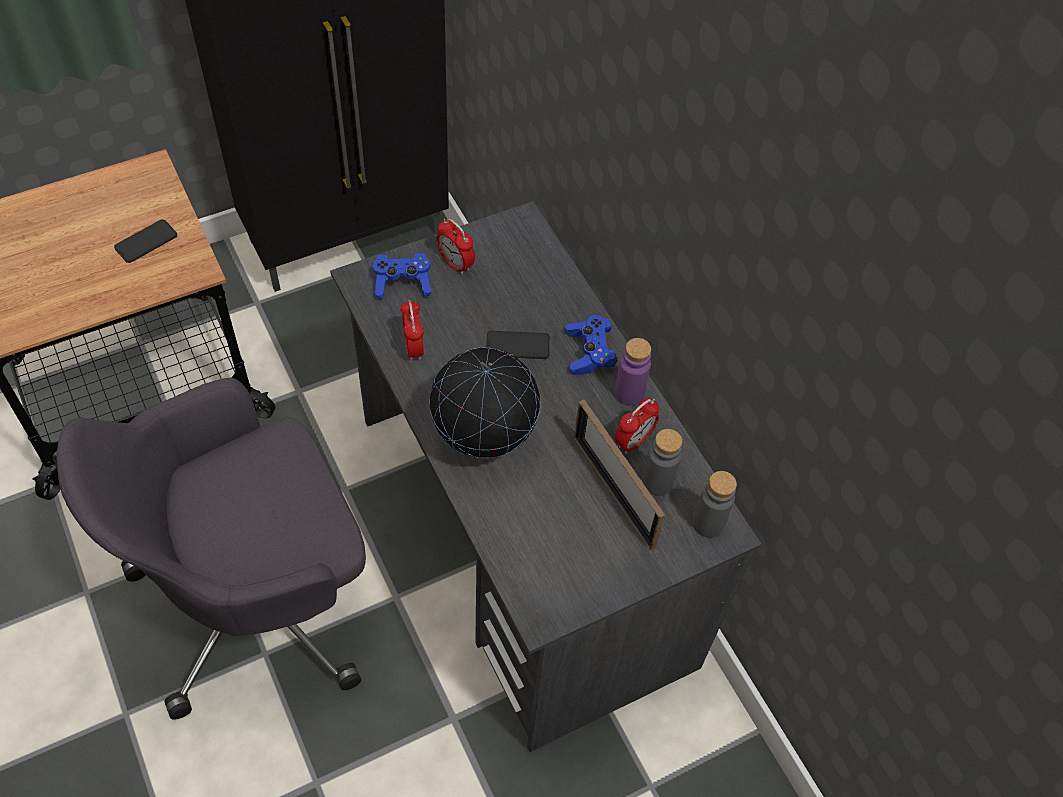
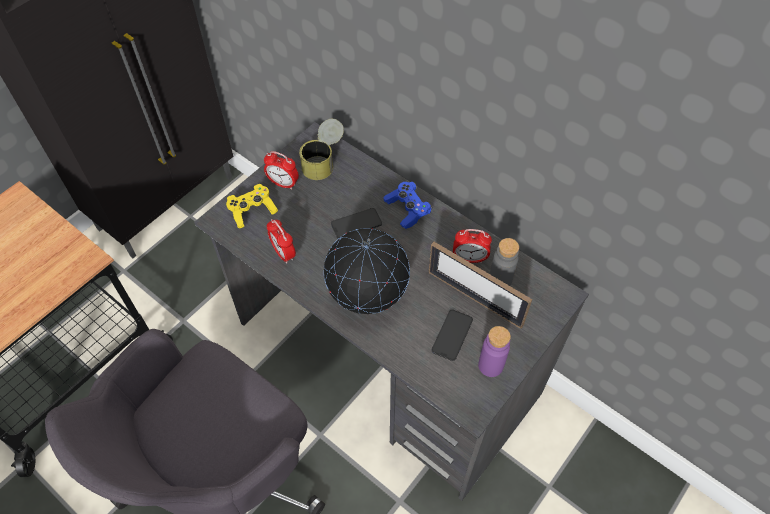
camera: 20 degrees left, 0 degrees up
phone [114,219,177,263] -> phone moved to [432,310,473,361]
blue game controller [372,253,432,298] -> yellow game controller [226,184,278,229]
purple bottle [614,338,651,406] -> purple bottle moved to [478,326,511,377]
alarm clock [615,398,660,454] -> alarm clock turned 75 degrees clockwise [453,229,492,263]
grey bottle [692,471,737,538] -> none
none -> can [299,118,344,180]

